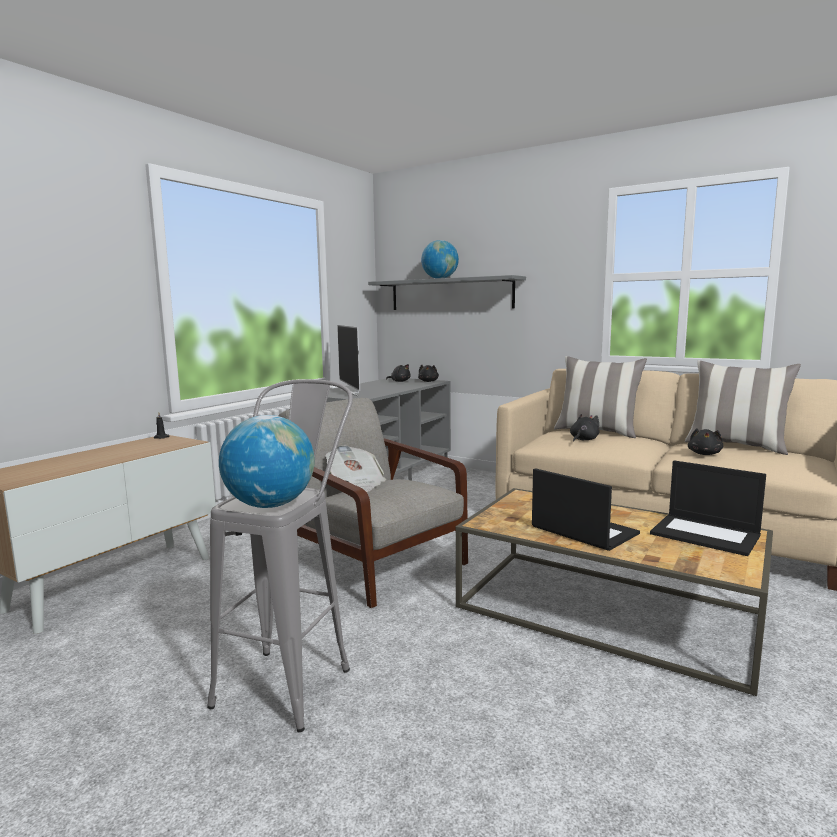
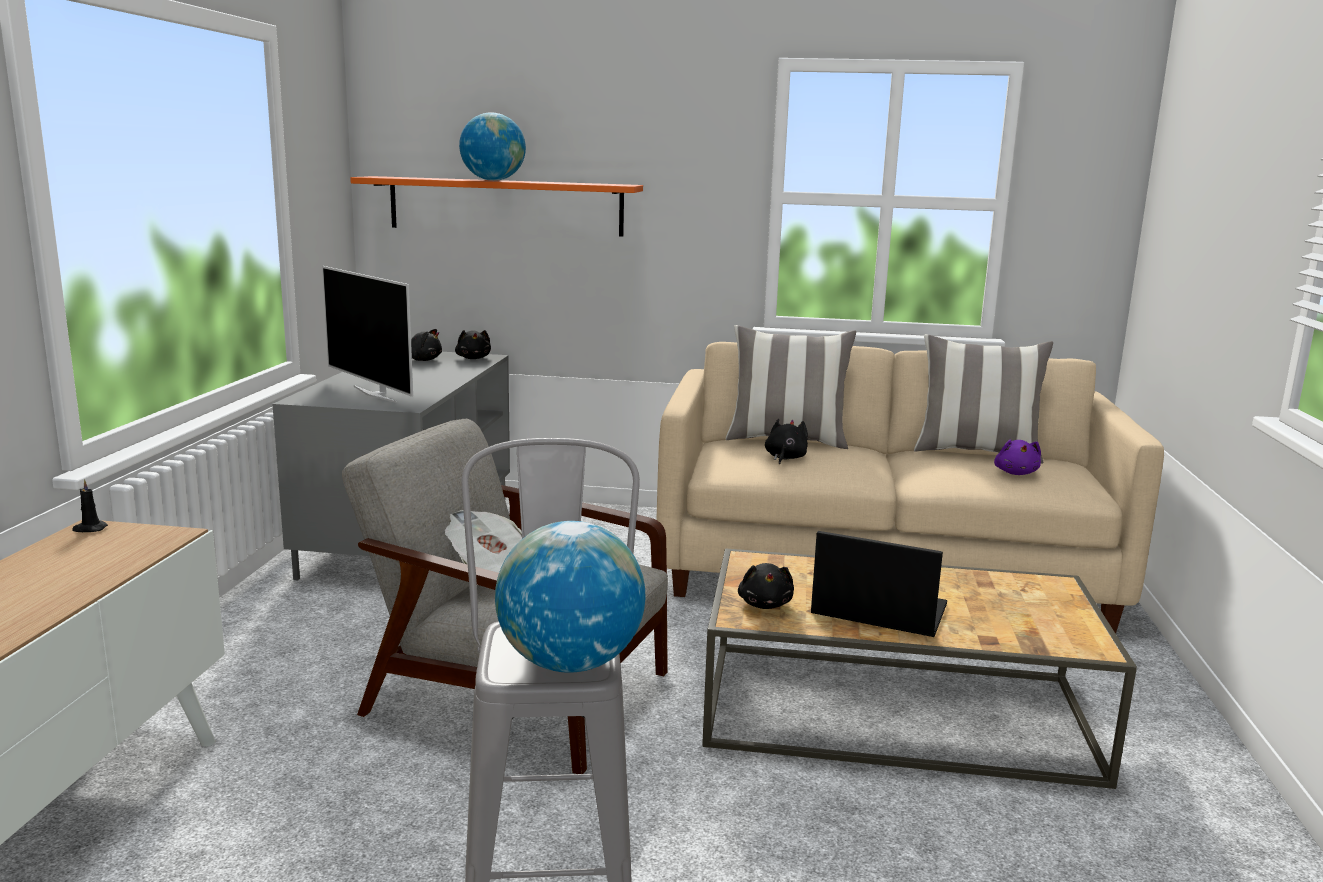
camera: 25 degrees left, 5 degrees up
grey shelf [368,275,526,310] -> orange shelf [350,176,643,237]
laptop [650,460,766,556] -> none
black plush toy [688,428,723,455] -> black plush toy moved to [738,563,794,609]
none -> purple plush toy [994,439,1041,475]

